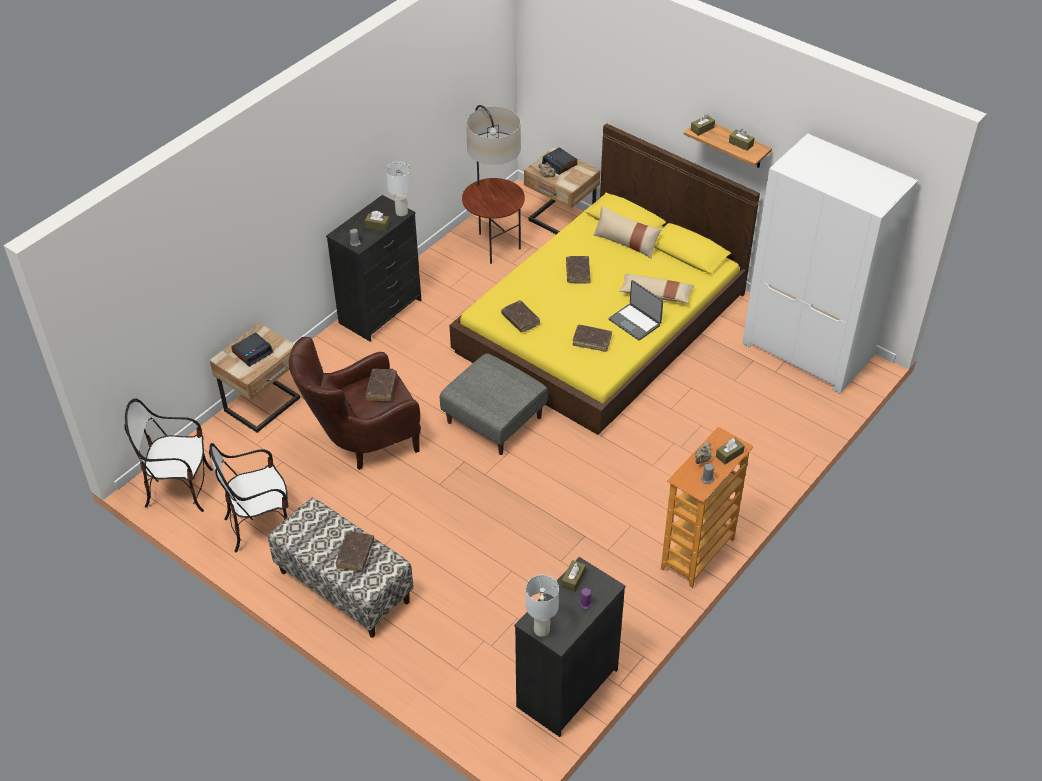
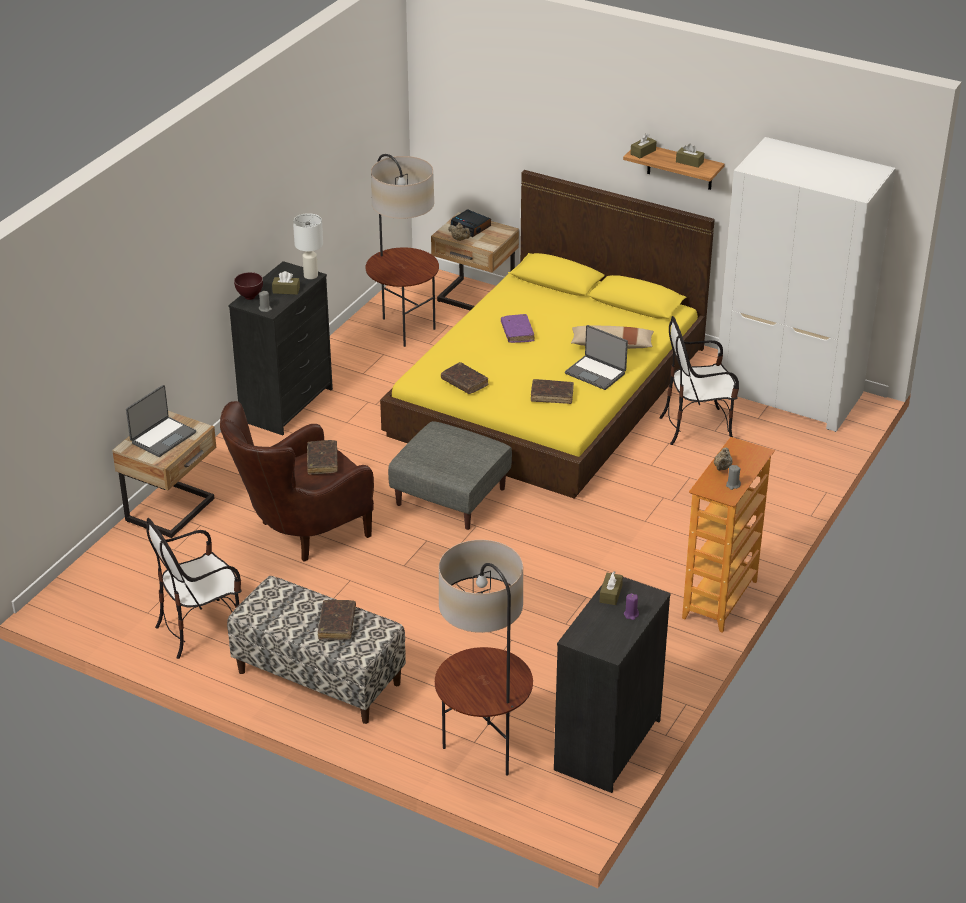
camera: 10 degrees left, 10 degrees down
chair [124,398,213,512] -> chair moved to [659,316,739,445]
alarm clock [231,332,273,367] -> laptop [126,385,196,457]
white table lamp [526,575,559,637] -> none
brown book [566,256,591,283] -> purple book [501,314,535,343]
beige pillow [593,206,662,259] -> none
brown tissue box [716,438,745,464] -> none
none -> brown bowl [234,272,263,300]
none -> floor lamp [435,540,533,776]

